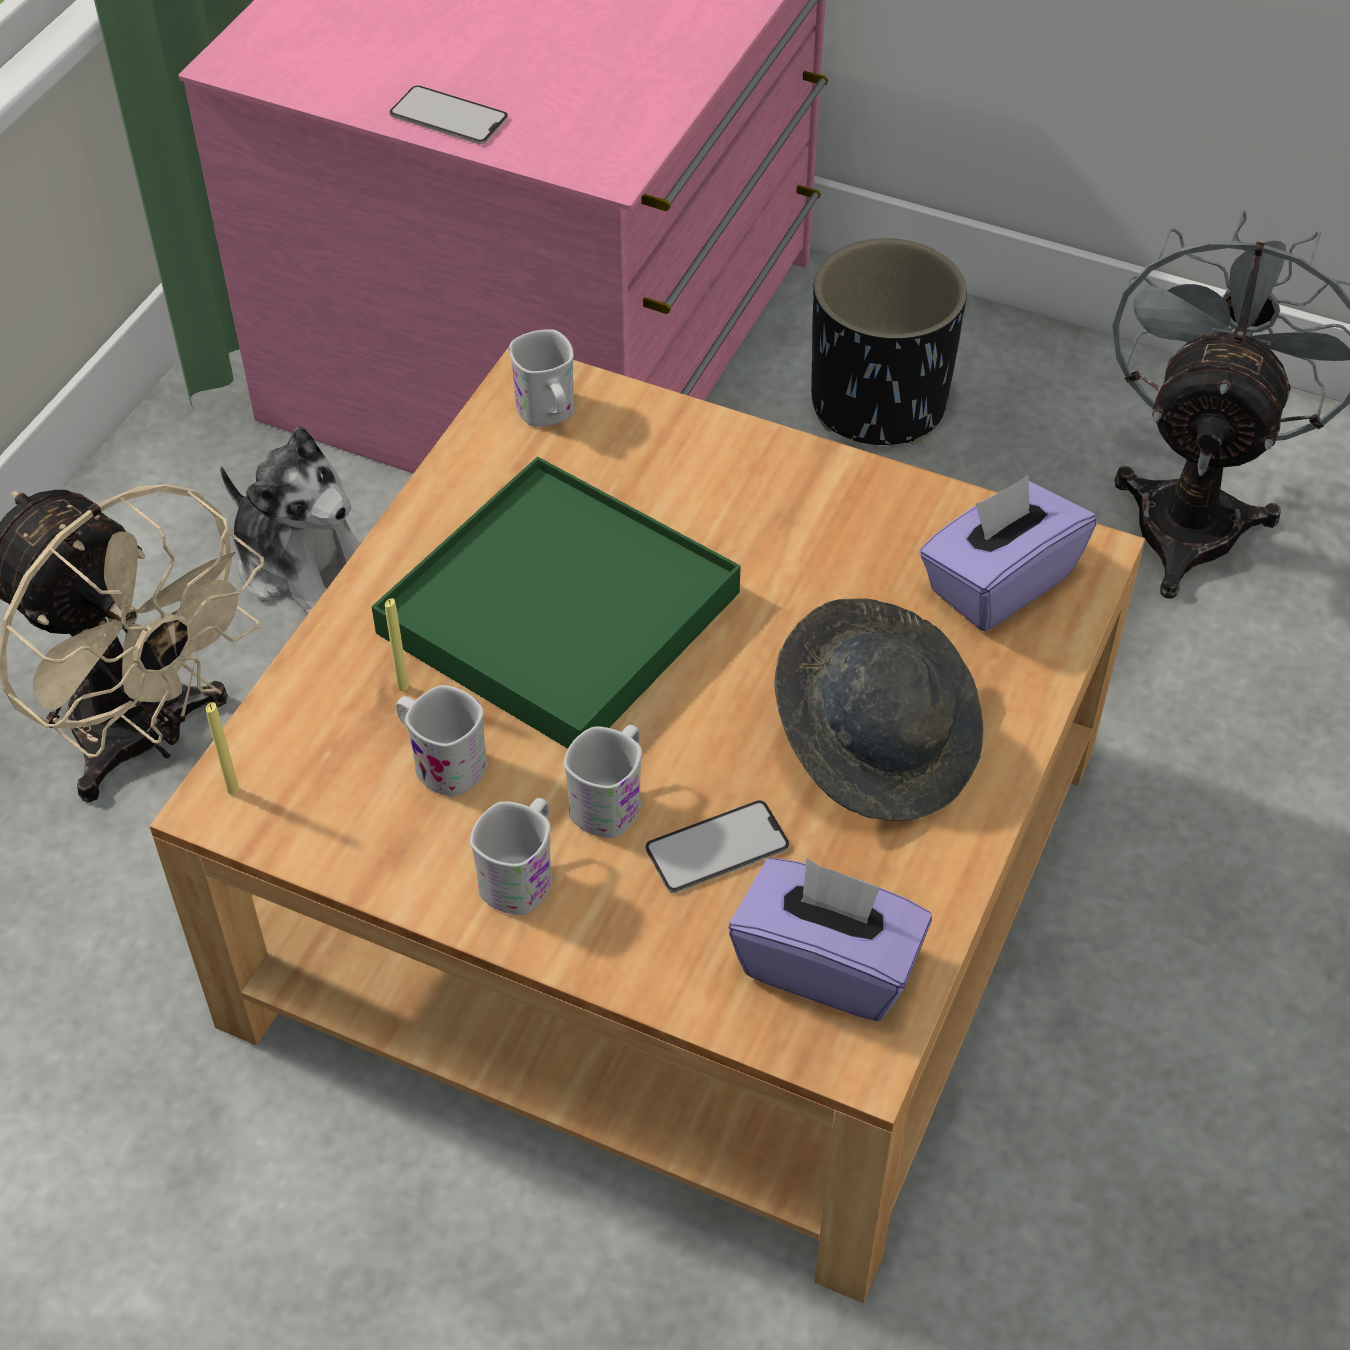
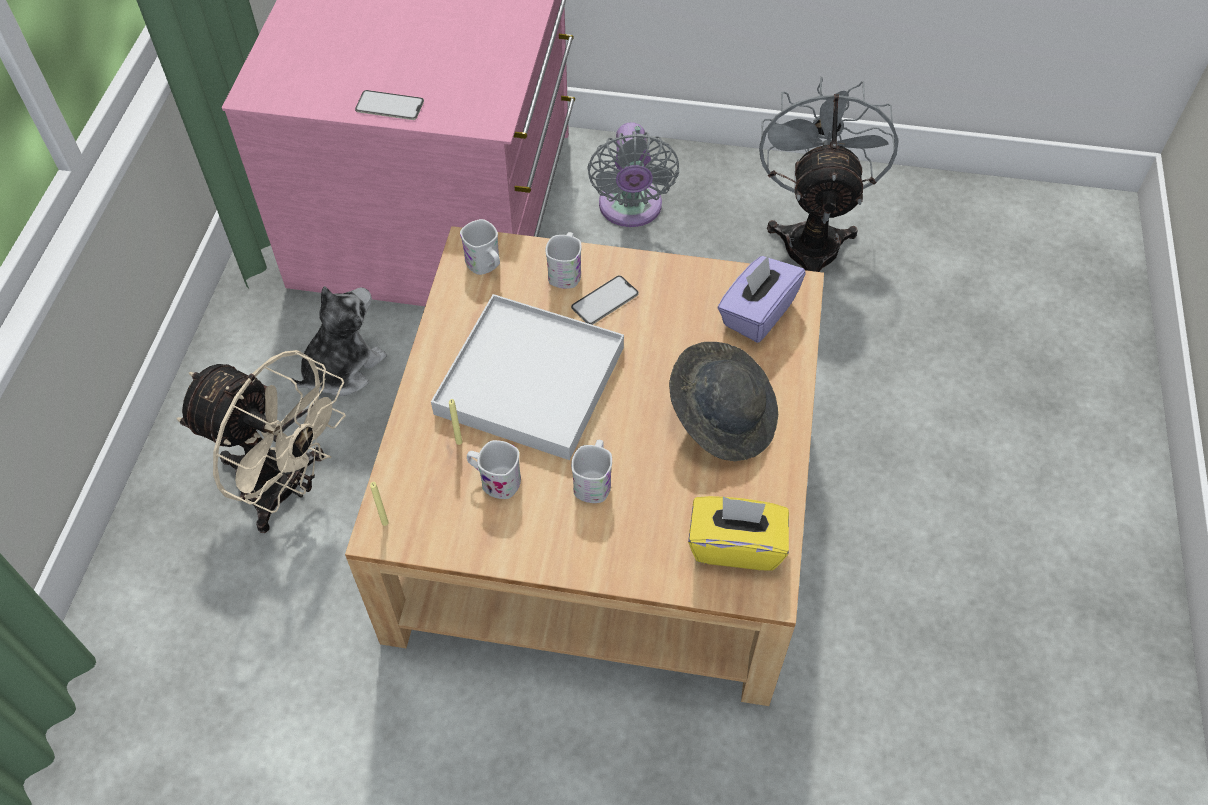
camera: 15 degrees left, 5 degrees up
plush toy [220,427,360,613] -> plush toy turned 75 degrees counterclockwise [291,286,387,396]
green tray [372,457,741,749] -> white tray [431,294,624,460]
white mug [470,798,552,915] -> white mug moved to [546,232,582,289]
phone [645,800,789,893] -> phone moved to [571,275,639,325]
purple tissue box [728,858,932,1021] -> yellow tissue box [688,496,789,571]
black planter [811,238,967,445] -> grey fan [587,122,679,227]

